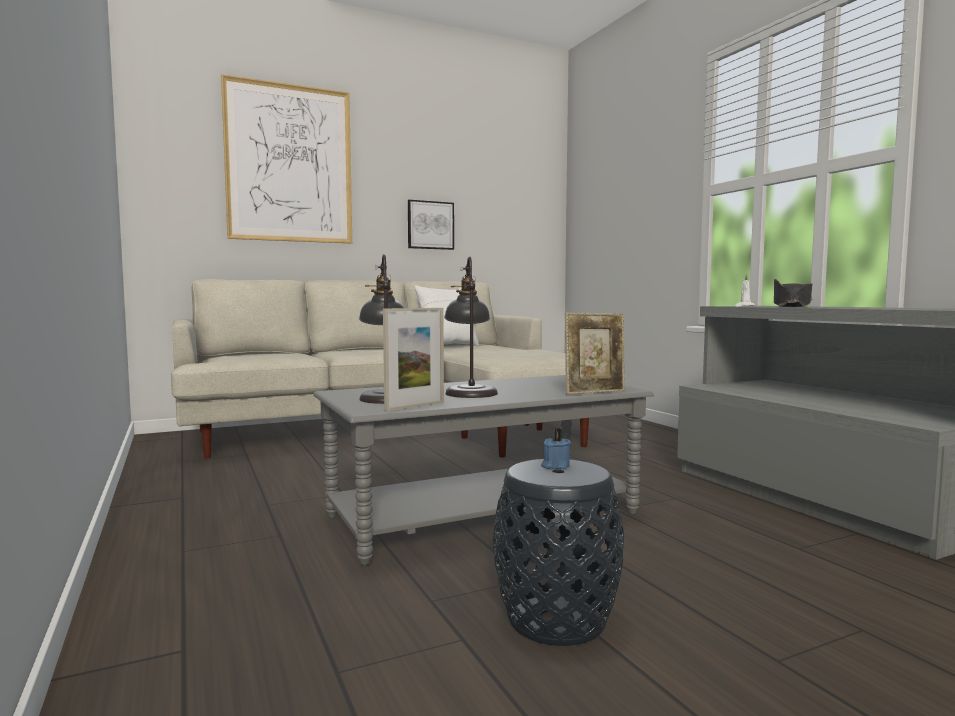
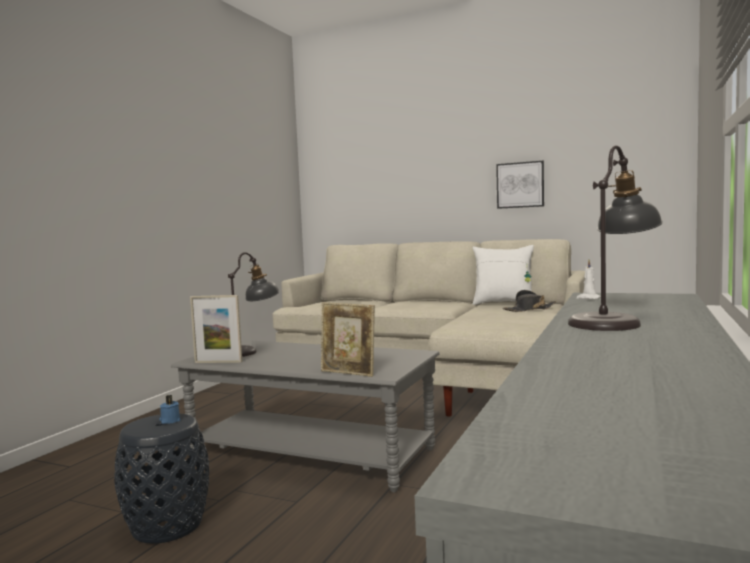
camera: 50 degrees right, 0 degrees up
picture [221,74,352,243] -> none
grey table lamp [444,256,498,398] -> grey table lamp moved to [568,145,663,331]
black hat [774,279,812,307] -> black hat moved to [503,290,556,312]

